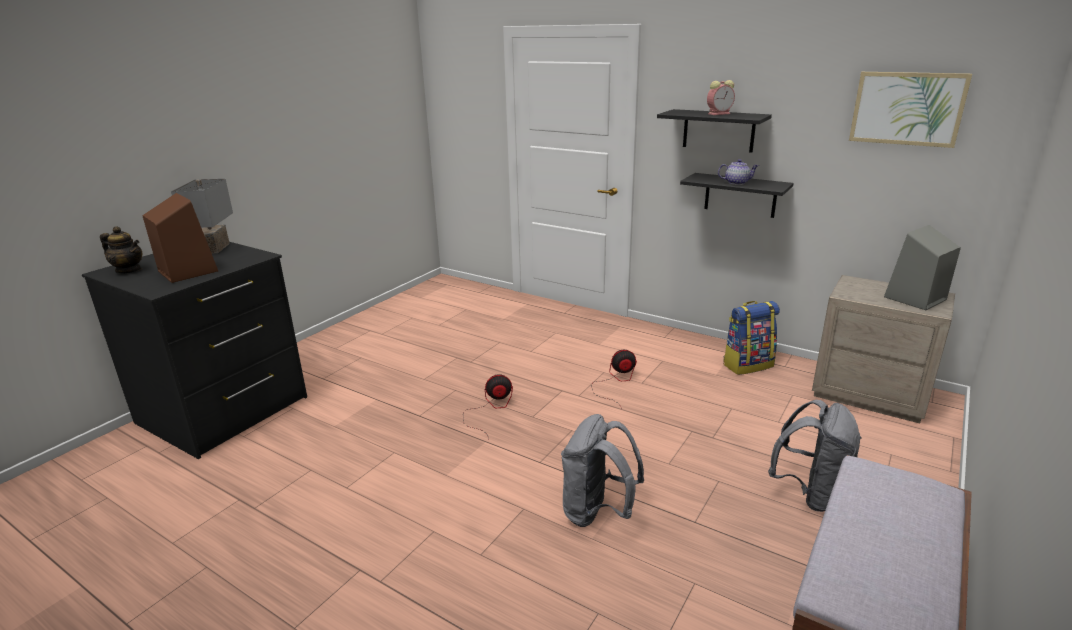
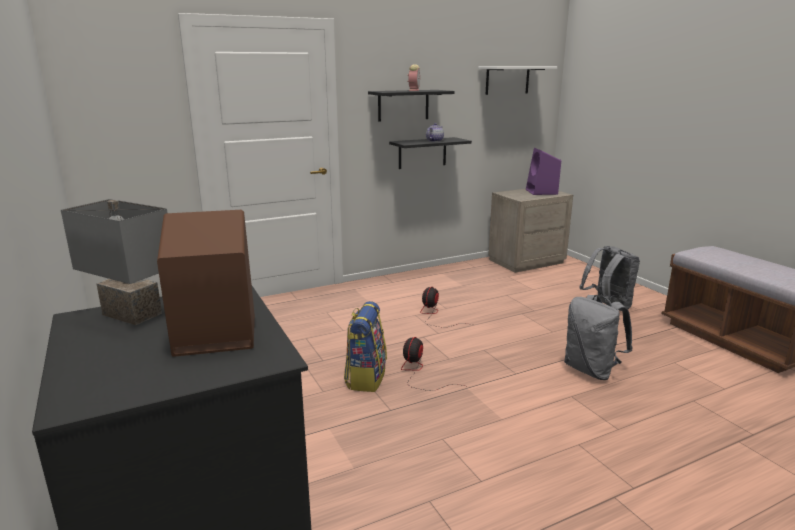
camera: 60 degrees left, 5 degrees down
teapot [100,226,143,274] -> none
backpack [723,301,780,375] -> backpack moved to [344,301,387,392]
picture [849,72,972,148] -> white shelf [478,66,557,95]
grey speaker [884,225,961,310] -> purple speaker [526,147,561,195]

